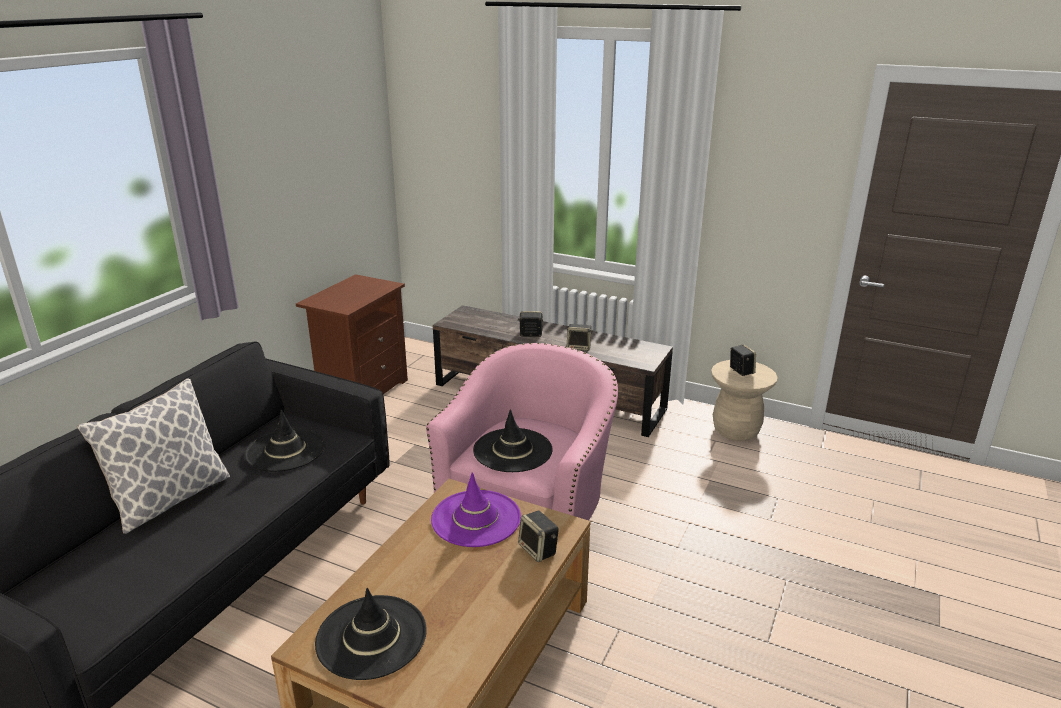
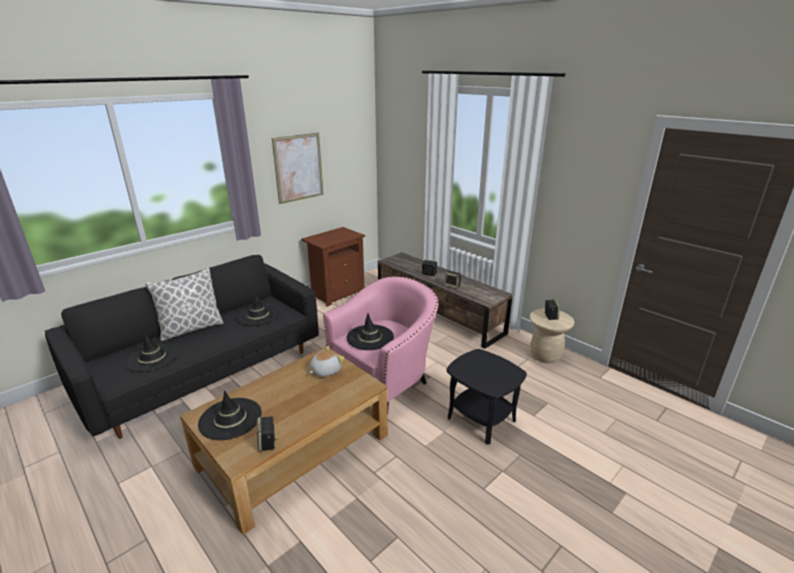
camera: 20 degrees right, 0 degrees up
purple hat [431,472,521,547] -> plush toy [309,346,344,377]
speaker [518,511,559,562] -> speaker moved to [257,416,277,452]
none -> black hat [124,333,179,372]
none -> picture [272,133,324,204]
none -> black side table [446,349,527,444]

